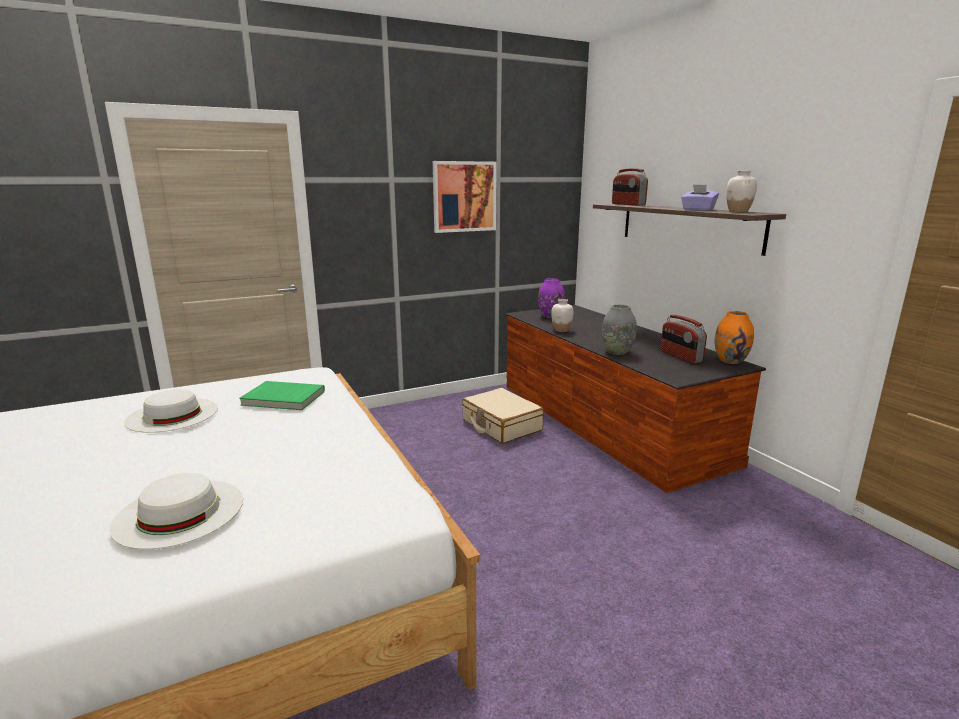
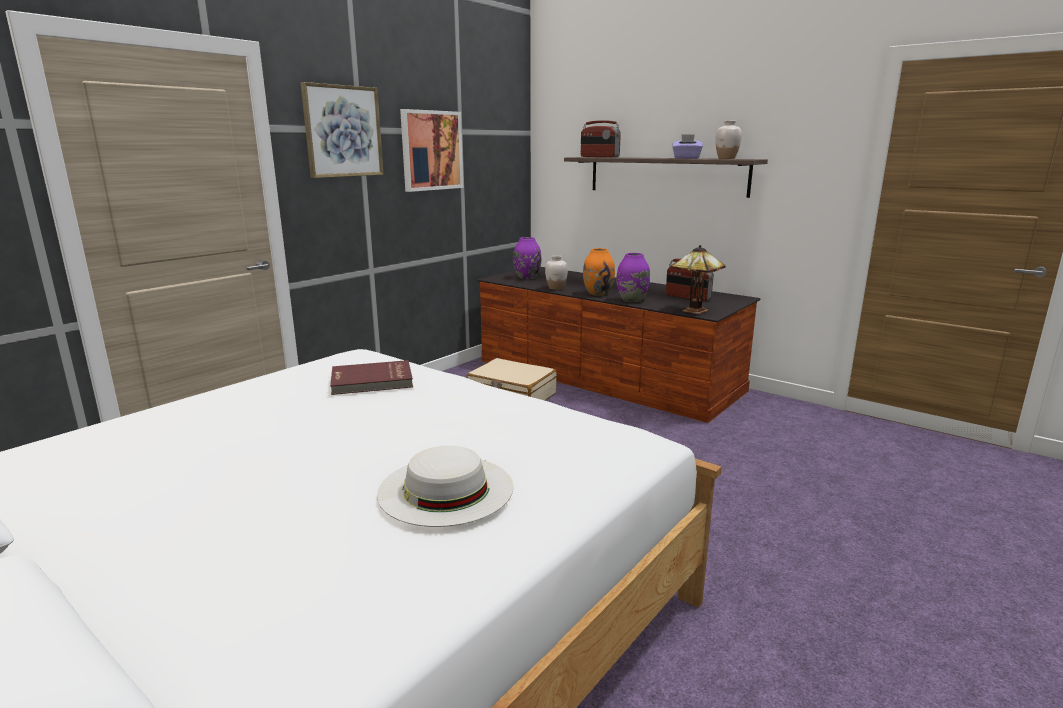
camera: 25 degrees left, 0 degrees up
white hat [124,389,218,433] -> none
green book [239,381,325,410] -> red book [330,360,413,395]
grey vase [602,304,637,355] -> purple vase [616,253,650,302]
orange vase [715,311,754,364] -> orange vase moved to [583,248,615,296]
none -> picture [301,82,384,178]
none -> table lamp [671,245,725,314]

